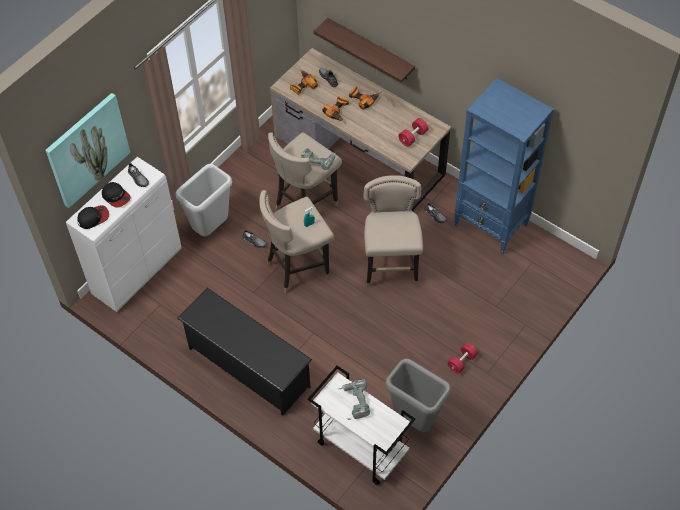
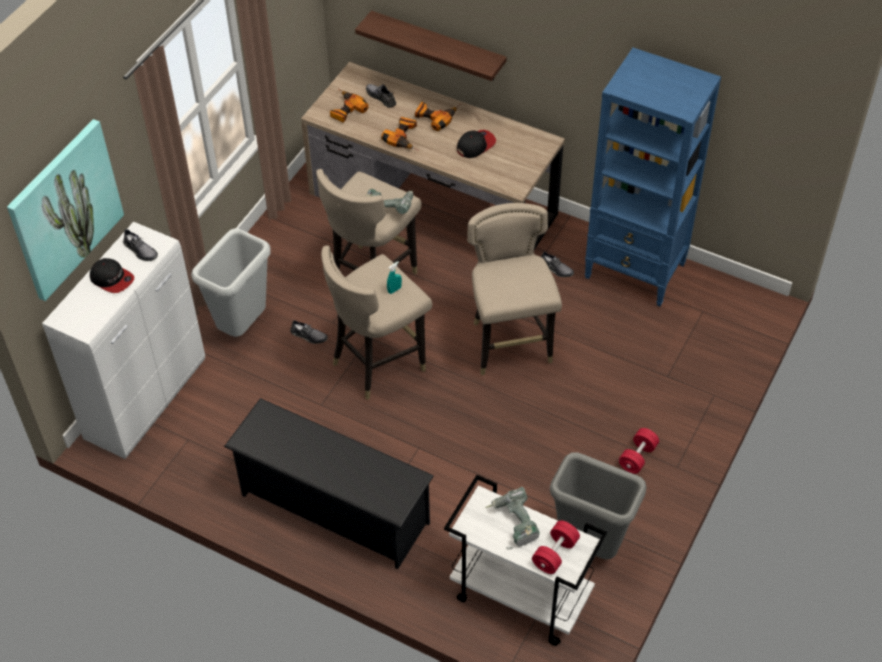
camera: 10 degrees left, 5 degrees down
cap [77,205,109,229] -> cap moved to [457,130,496,158]
red dumbbell [398,118,428,147] -> red dumbbell moved to [532,520,580,574]

